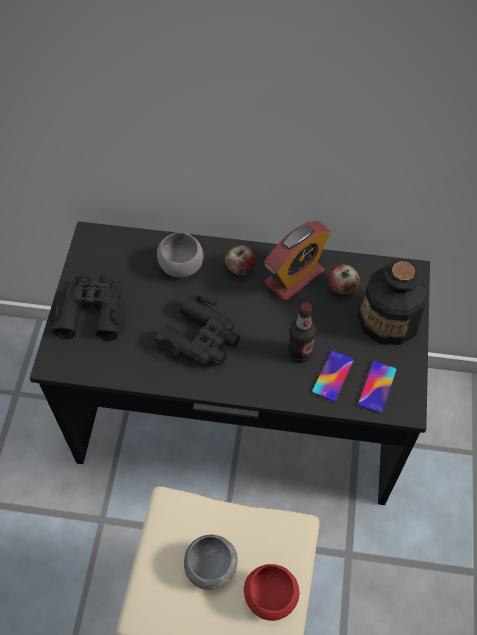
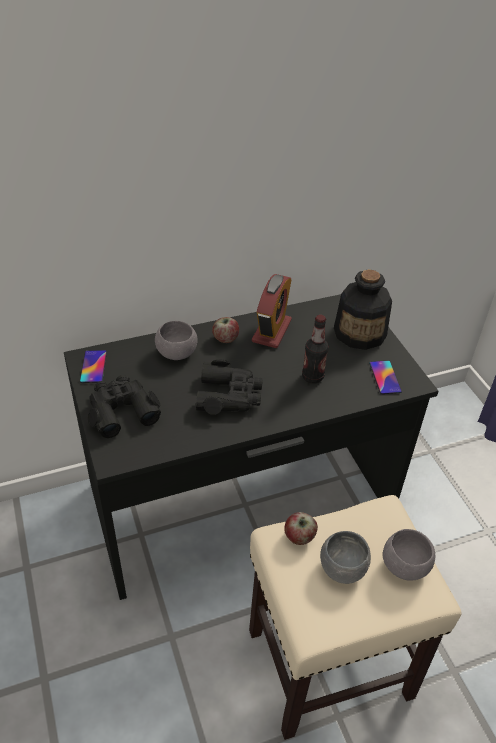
camera: 30 degrees left, 15 degrees down
red bowl [244,564,300,621] -> grey bowl [383,529,435,581]
phone [312,350,354,402] -> phone moved to [80,350,107,383]
apple [328,264,360,295] -> apple moved to [284,512,318,545]

